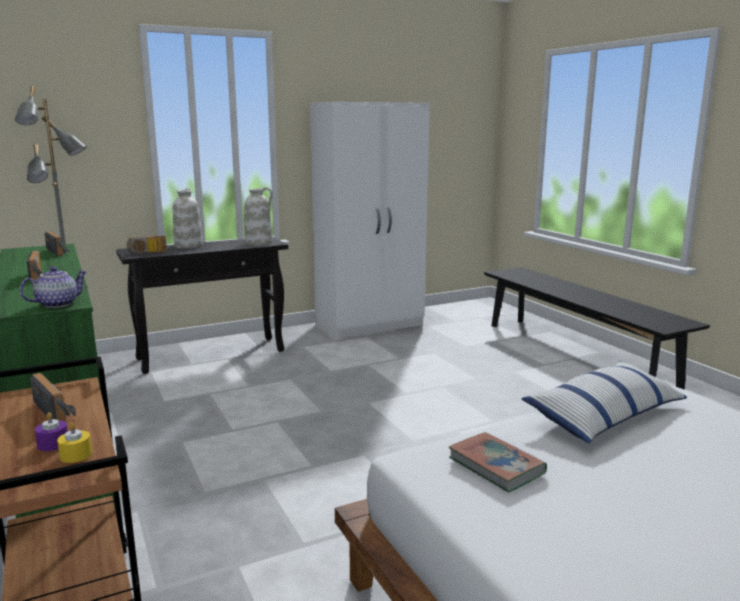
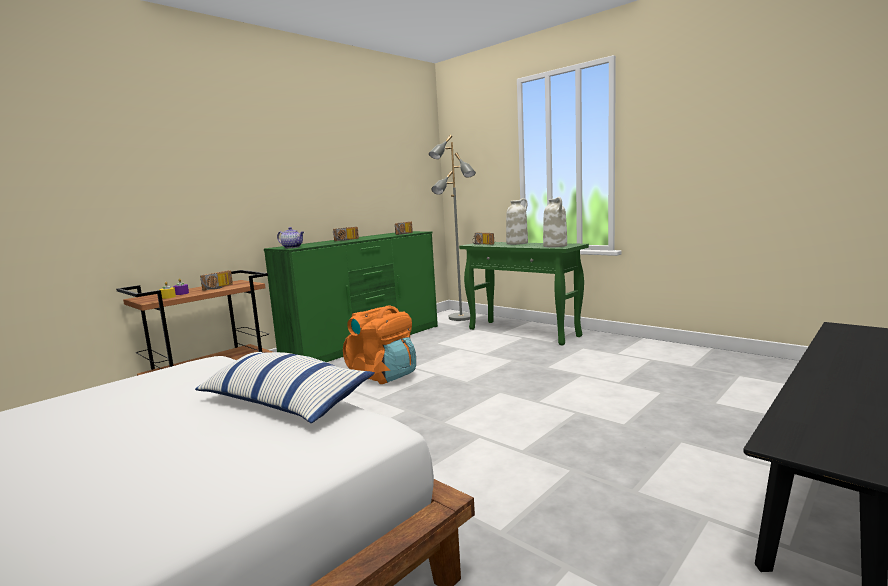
camera: 70 degrees right, 5 degrees down
black console table [116,237,288,374] -> green console table [459,242,589,346]
white wardrobe [310,102,430,339] -> none
book [449,432,547,493] -> none
none -> orange backpack [343,305,416,384]

